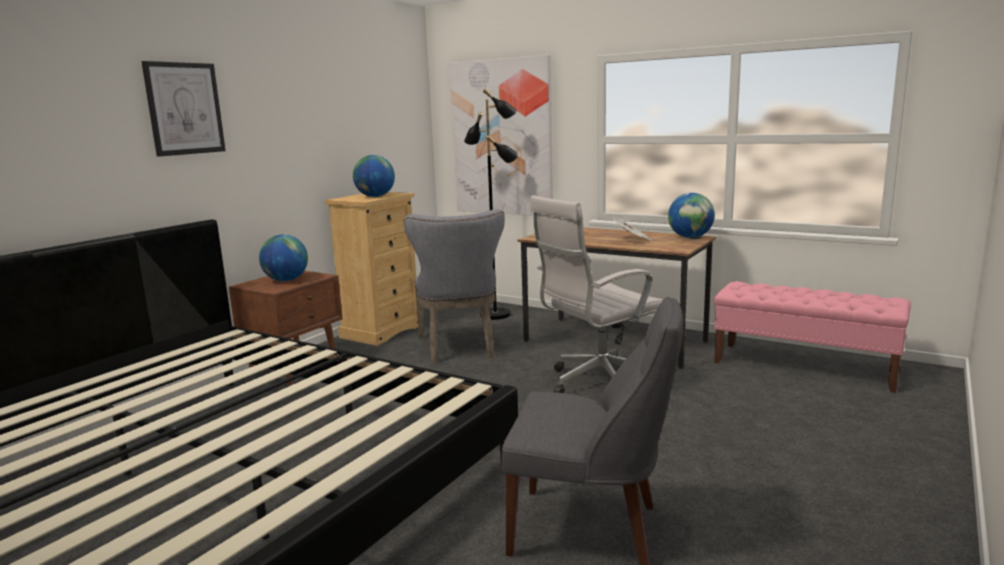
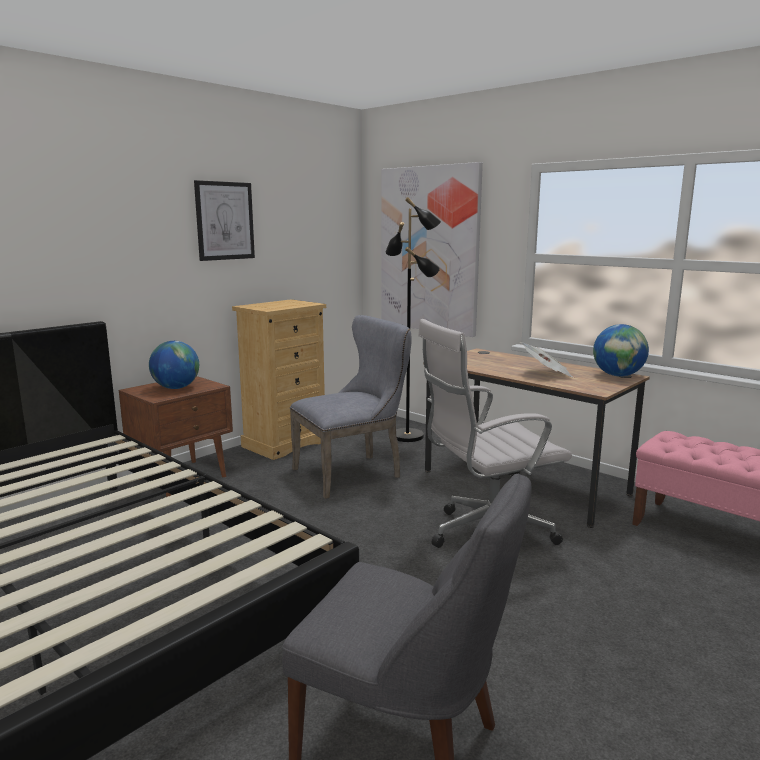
camera: 10 degrees right, 0 degrees up
picture [141,61,226,157] -> picture moved to [194,180,255,261]
globe [353,155,395,197] -> none
grey chair [404,209,505,363] -> grey chair turned 120 degrees counterclockwise [290,315,412,499]

